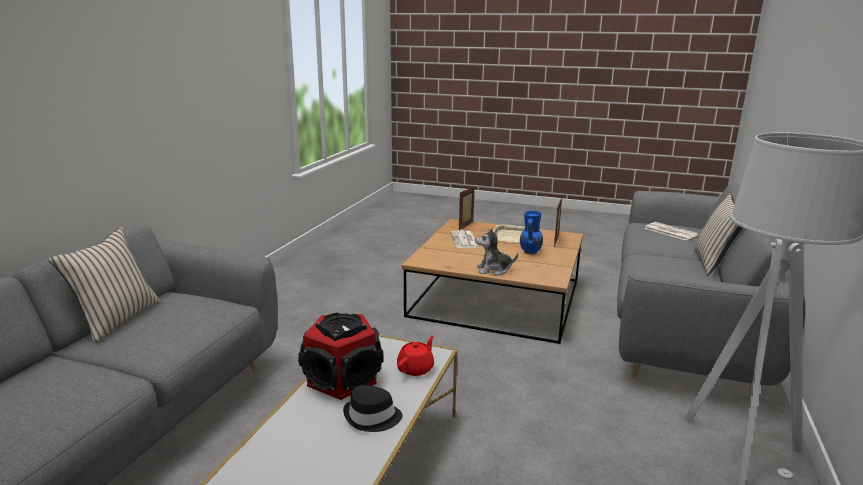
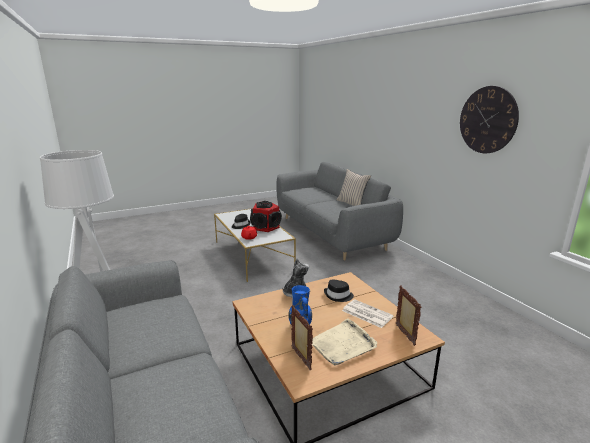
camera: 135 degrees right, 0 degrees up
newspaper [644,222,698,240] -> none
beige pillow [694,194,742,276] -> none
none -> black hat [324,280,354,302]
none -> wall clock [460,86,519,153]

